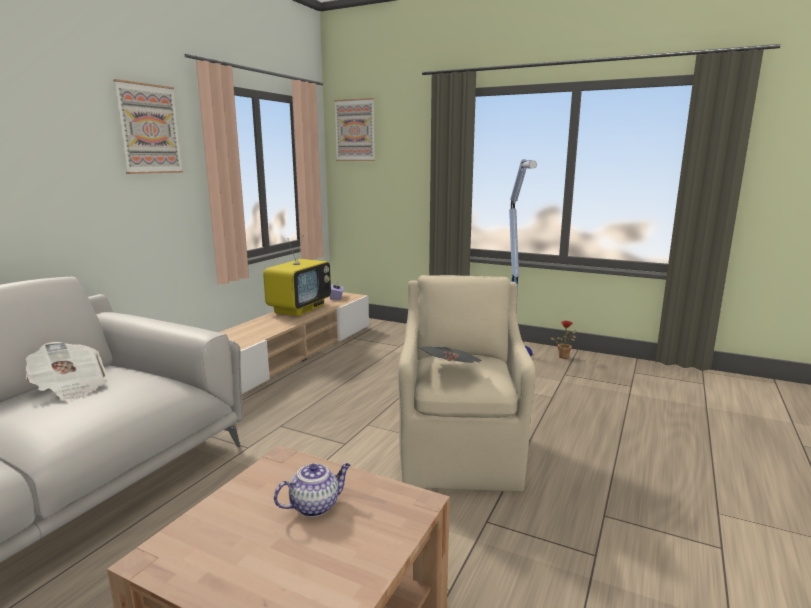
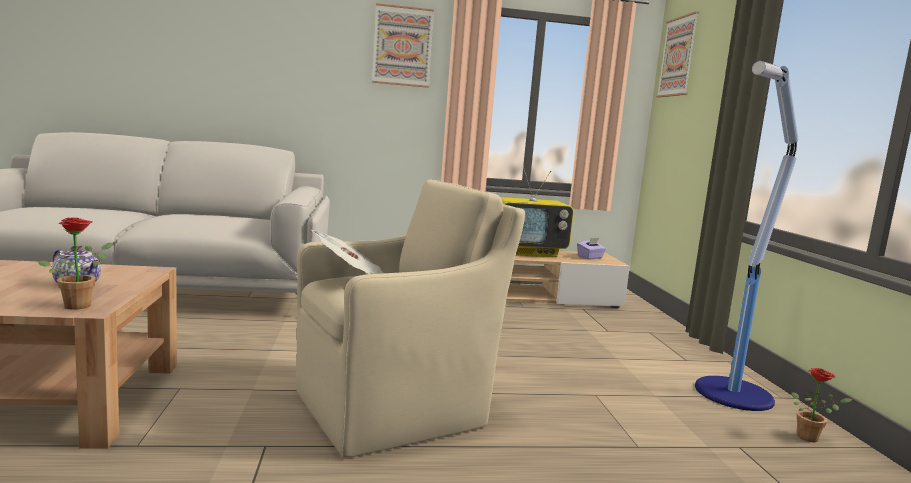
camera: 55 degrees right, 5 degrees down
newspaper [26,342,107,401] -> none
none -> potted plant [38,217,113,310]

